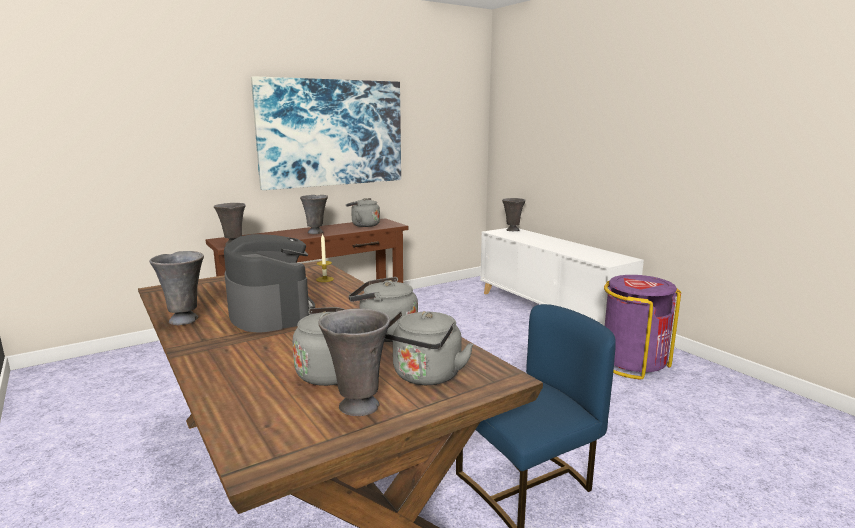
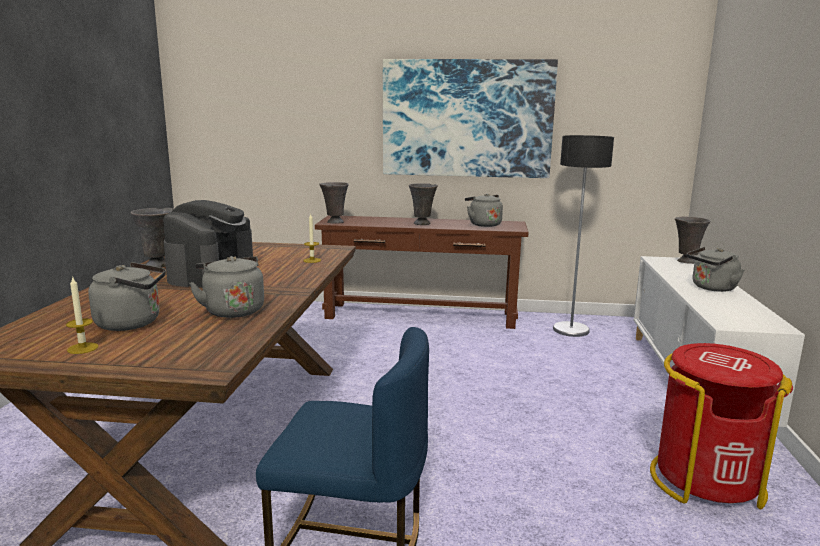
camera: 40 degrees right, 0 degrees up
grey vase [318,309,390,416] -> candle [66,276,99,354]
grey kettle [385,311,474,385] -> grey kettle moved to [687,247,744,292]
purple trash can [604,275,682,380] -> red trash can [650,343,793,509]
none -> floor lamp [553,135,614,337]

